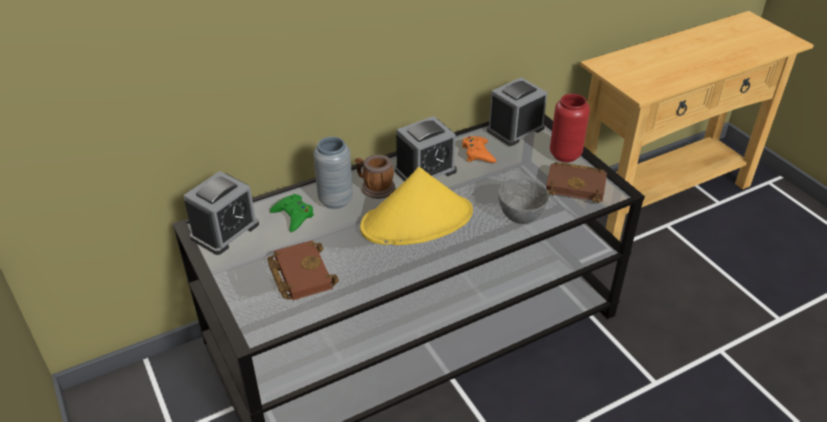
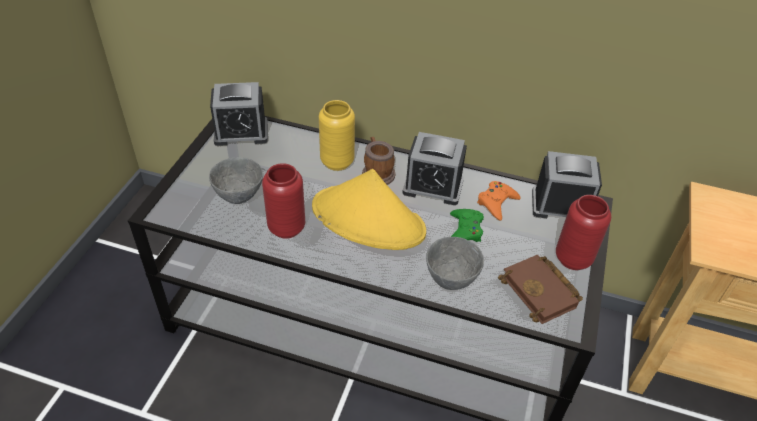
camera: 45 degrees right, 5 degrees up
brown book [267,240,339,300] -> grey bowl [209,157,263,204]
green game controller [270,194,314,232] -> green game controller moved to [450,209,484,242]
grey vase [313,137,353,209] -> yellow vase [319,100,355,171]
none -> red vase [262,163,305,239]

